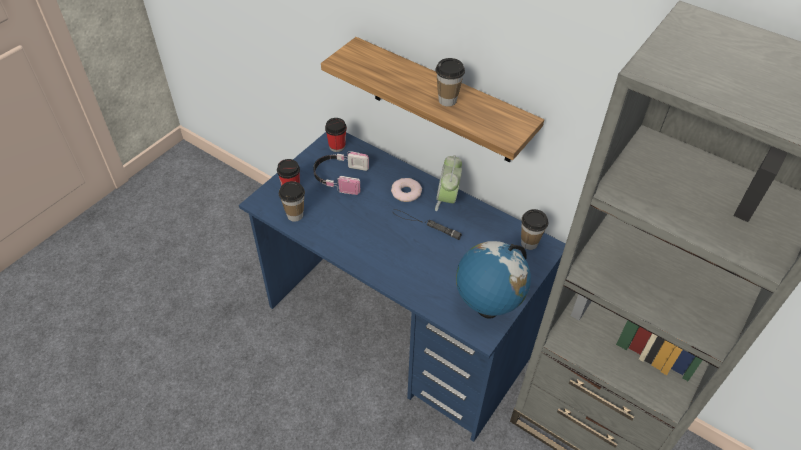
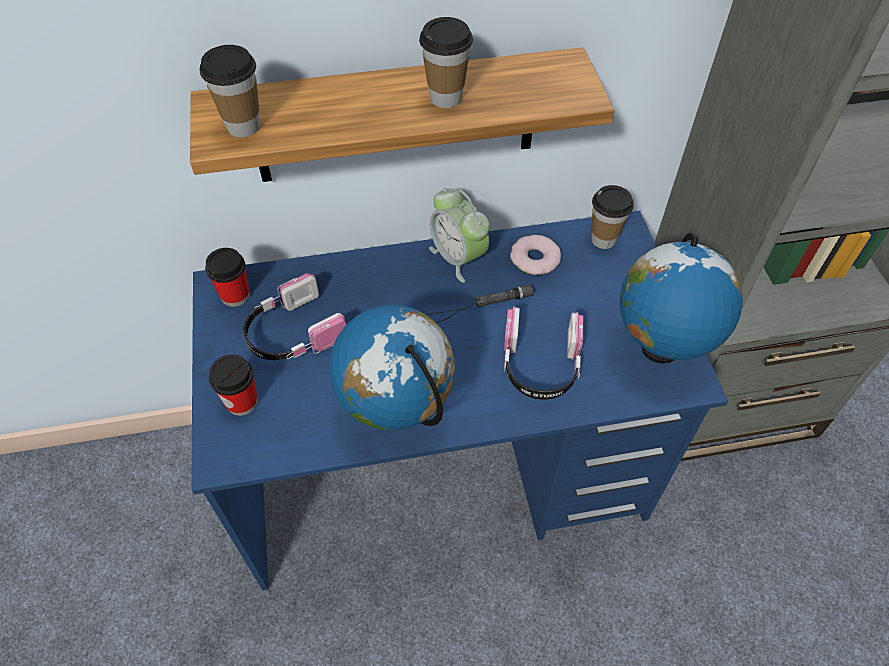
camera: 45 degrees left, 5 degrees up
cup [279,181,305,222] -> cup moved to [200,45,260,137]
donut [391,178,422,202] -> donut moved to [510,235,561,275]
none -> globe [329,305,455,430]
none -> headphones [504,306,583,400]

